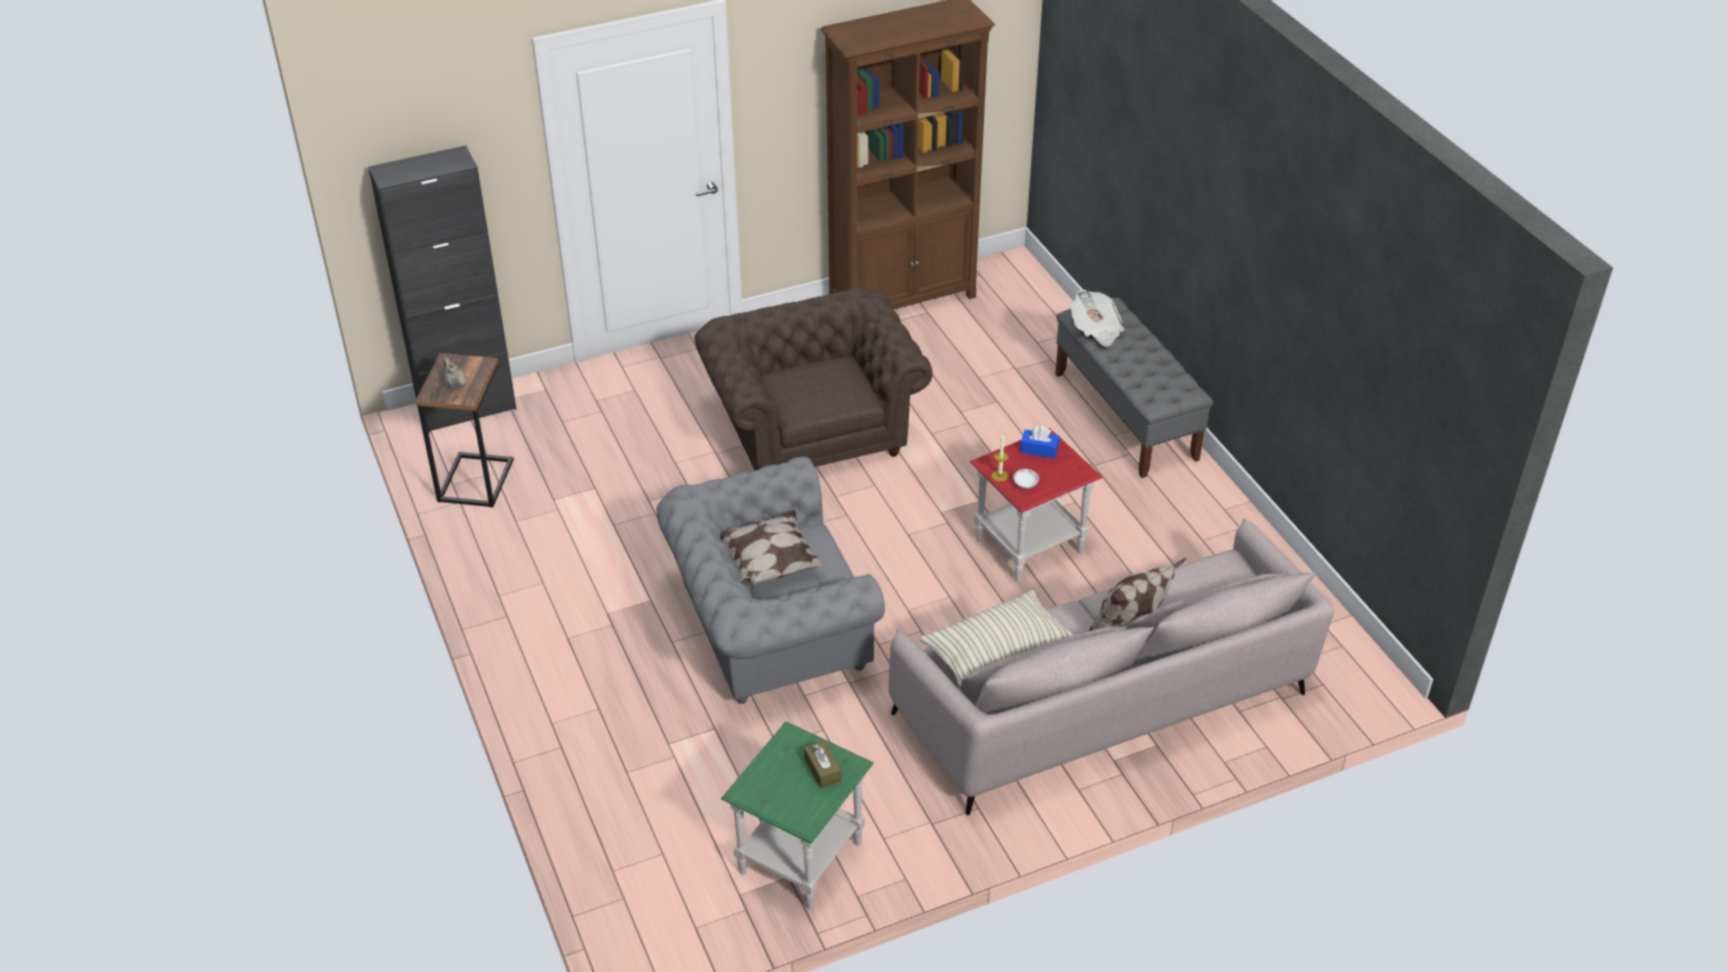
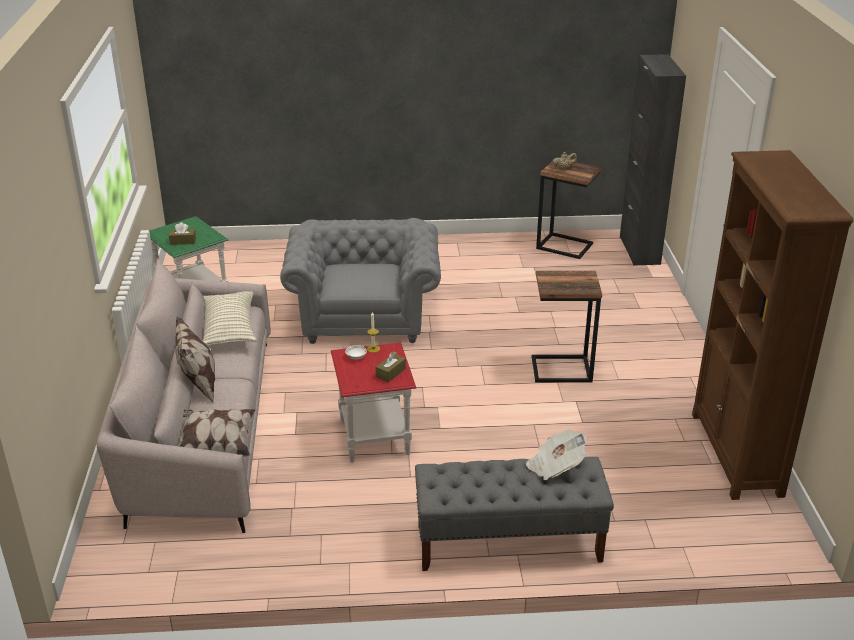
camera: 110 degrees right, 10 degrees down
brown armchair [694,287,933,471] -> side table [531,271,602,382]
pillow [720,510,827,591] -> pillow moved to [178,409,256,456]
blue tissue box [1020,426,1059,459] -> brown tissue box [376,351,406,382]

